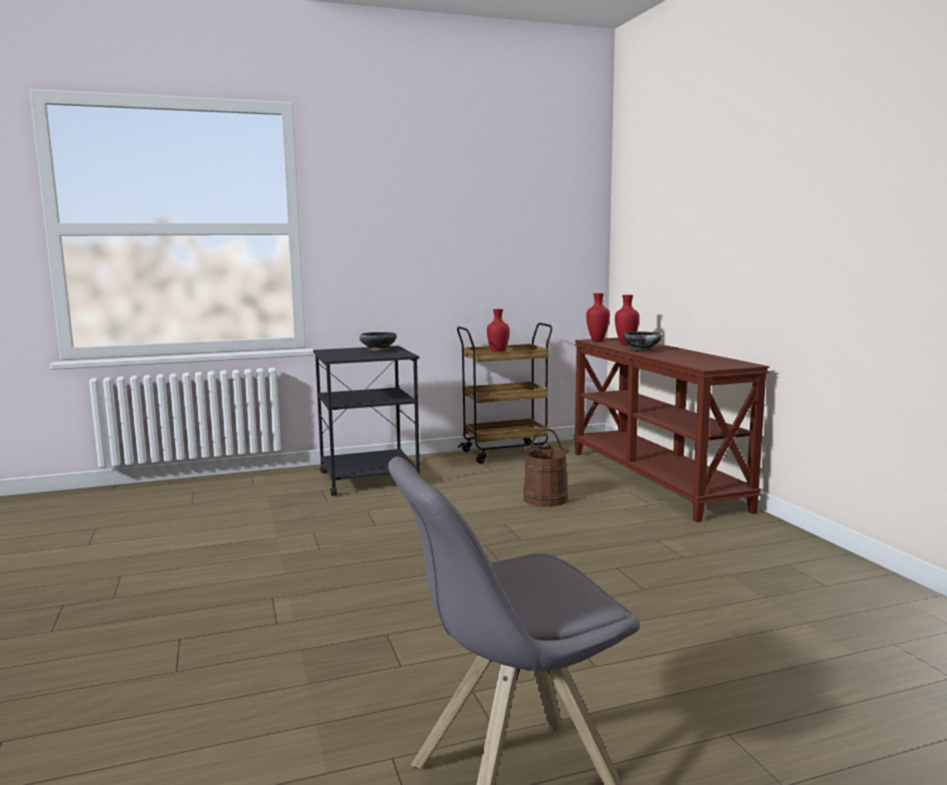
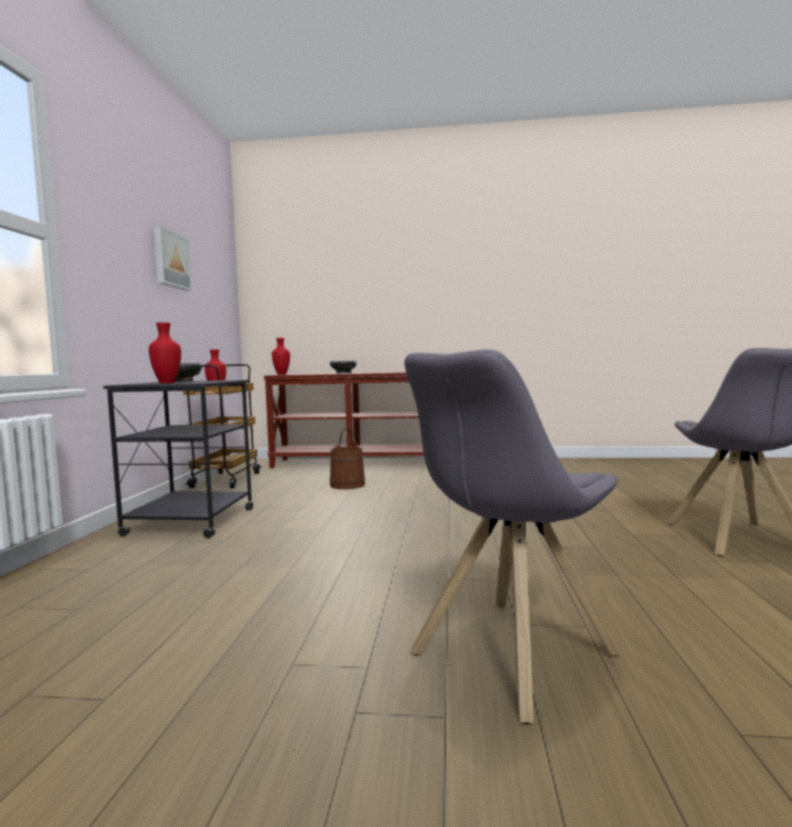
camera: 65 degrees left, 5 degrees down
red vase [615,295,640,345] -> red vase moved to [149,322,181,384]
none -> picture [154,226,192,291]
none -> grey chair [404,349,621,724]

